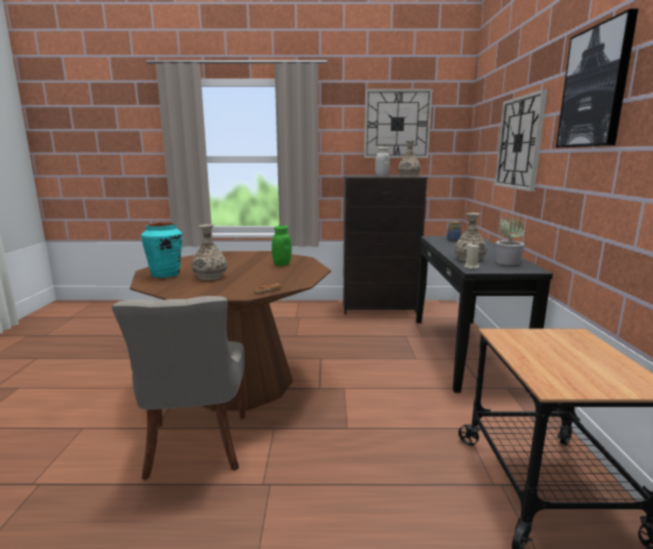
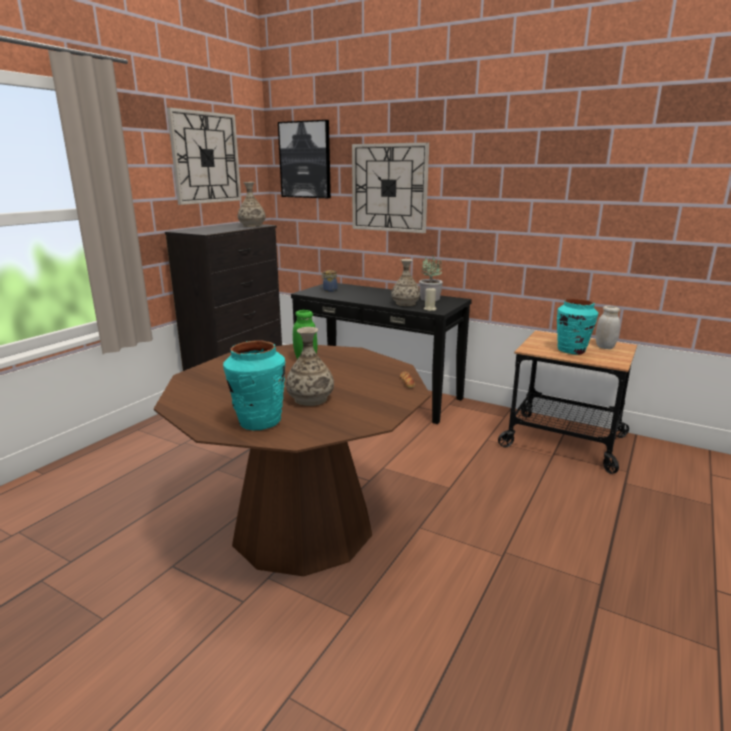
camera: 60 degrees left, 5 degrees up
grey chair [112,296,245,481] -> none
white jar [375,147,390,177] -> white jar moved to [595,306,620,349]
picture [556,9,638,148] -> picture moved to [278,120,331,198]
none -> turquoise vase [557,298,598,354]

